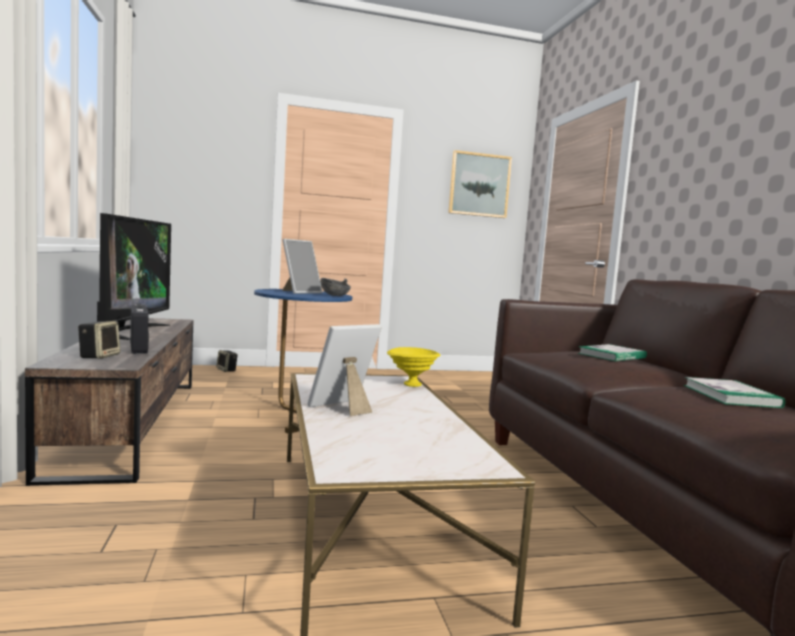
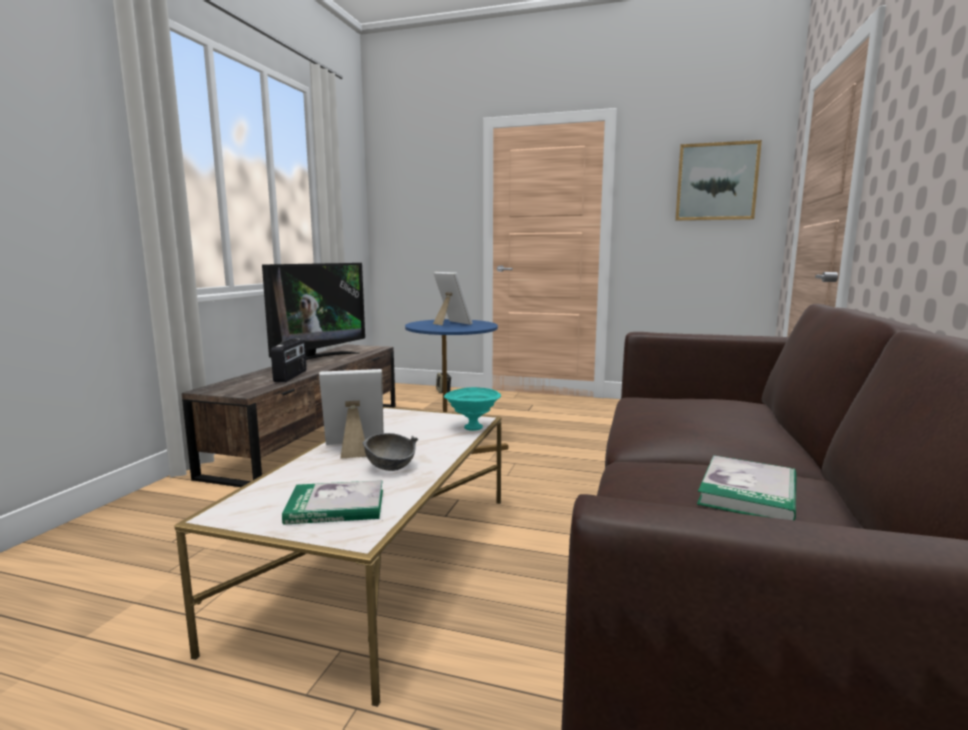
camera: 30 degrees right, 5 degrees up
speaker [78,321,120,359] -> none
picture frame [282,239,322,294] -> picture frame turned 105 degrees counterclockwise [433,272,473,326]
grey bowl [320,278,351,296] -> grey bowl moved to [363,433,418,471]
yellow bowl [387,347,441,387] -> turquoise bowl [444,387,501,431]
book [578,344,647,361] -> book moved to [282,480,383,525]

